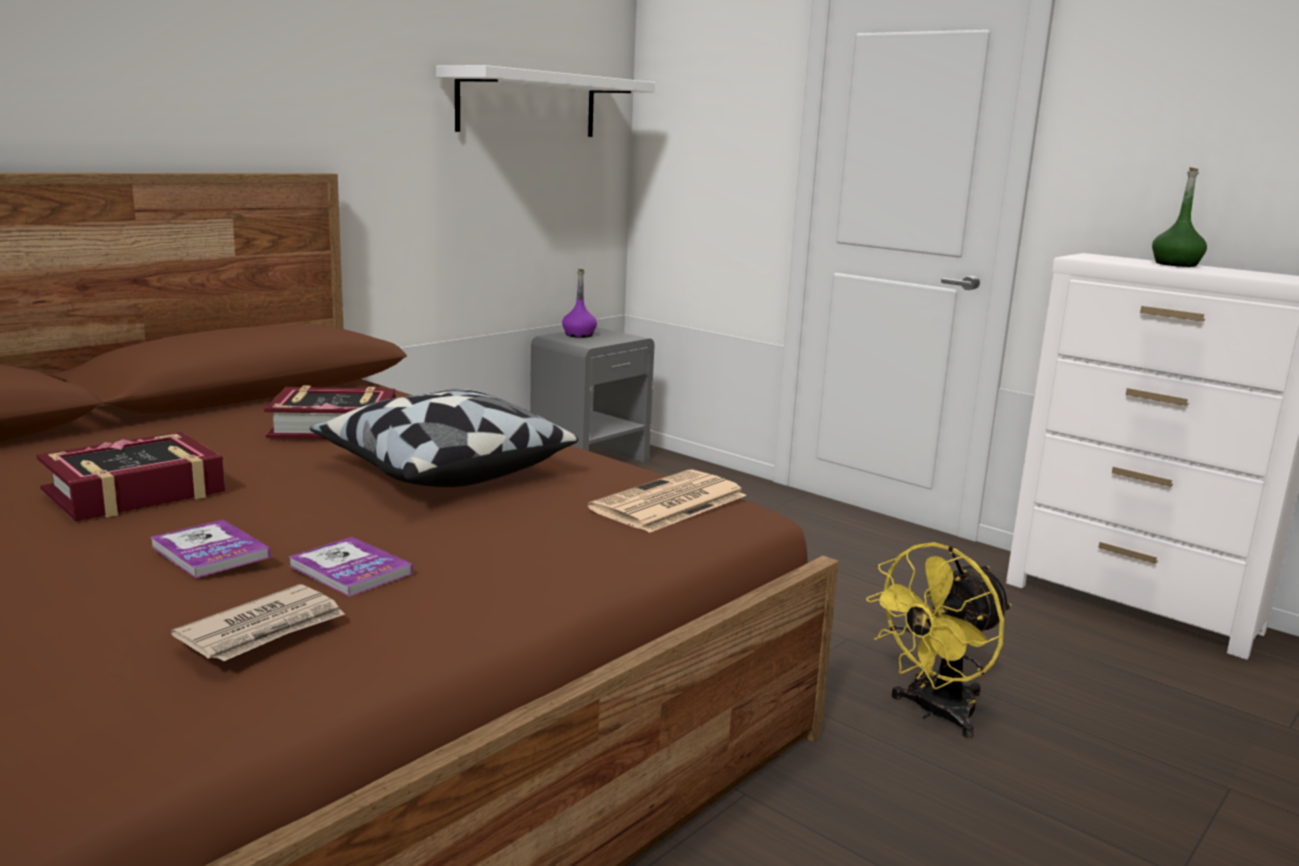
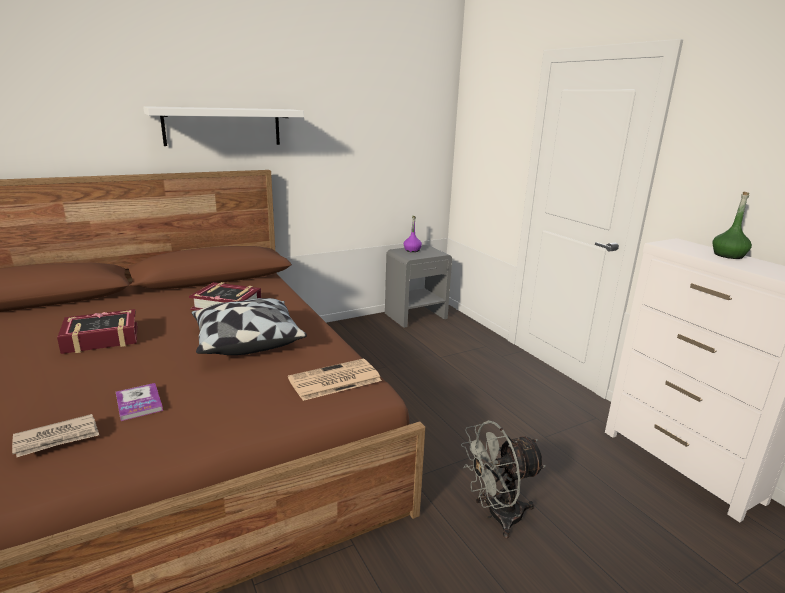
camera: 20 degrees right, 5 degrees up
book [150,520,271,578] -> none
white shelf [436,65,655,137] -> white shelf moved to [143,106,304,146]
yellow fan [866,542,1012,738] -> grey fan [461,420,546,538]

